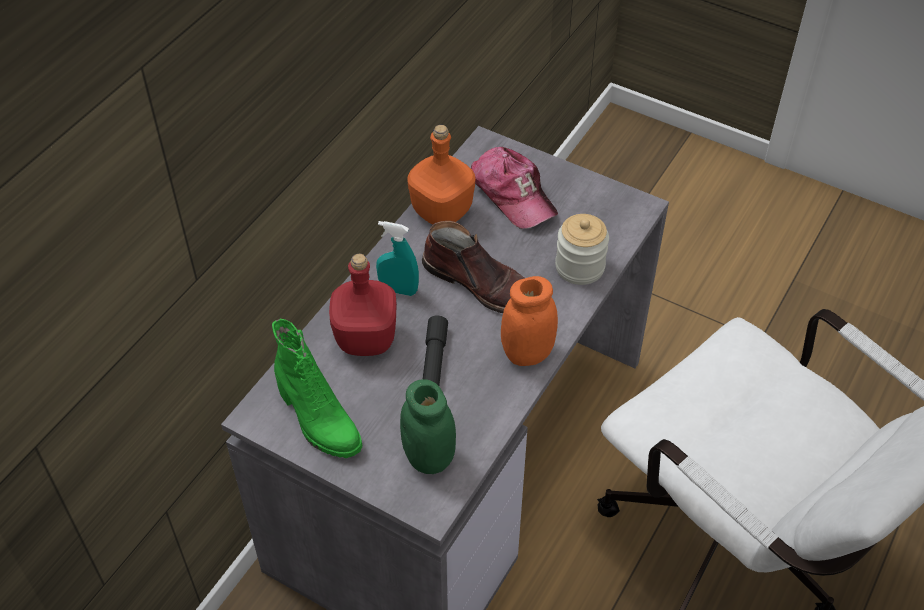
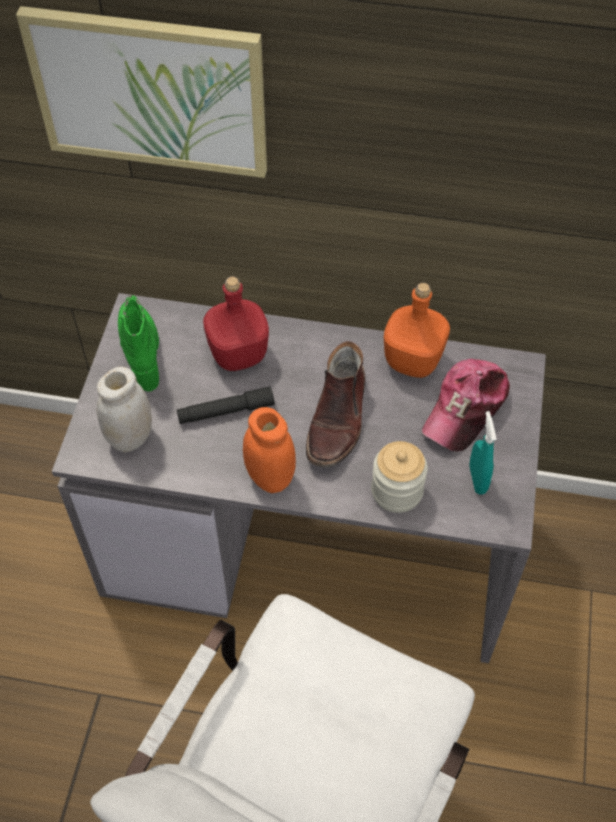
camera: 70 degrees right, 5 degrees up
green boot [272,319,362,458] -> green boot turned 135 degrees clockwise [118,295,159,391]
turquoise spray bottle [376,221,419,296] -> turquoise spray bottle moved to [469,411,497,495]
green jar [400,379,456,474] -> white jar [97,367,152,452]
none -> picture [16,6,267,178]

